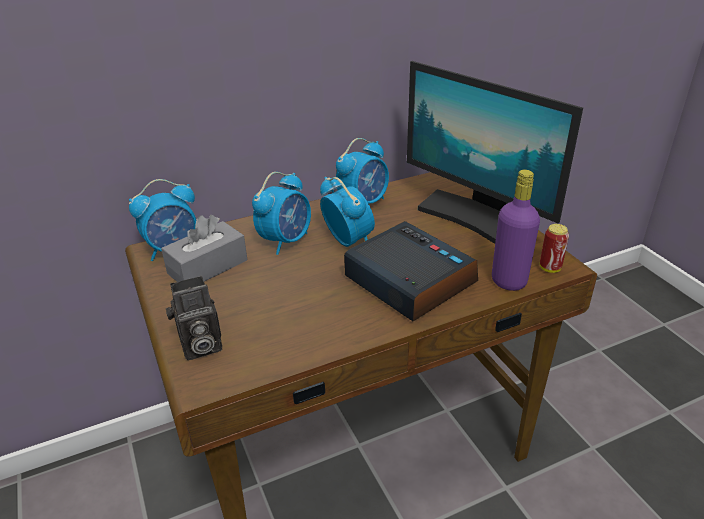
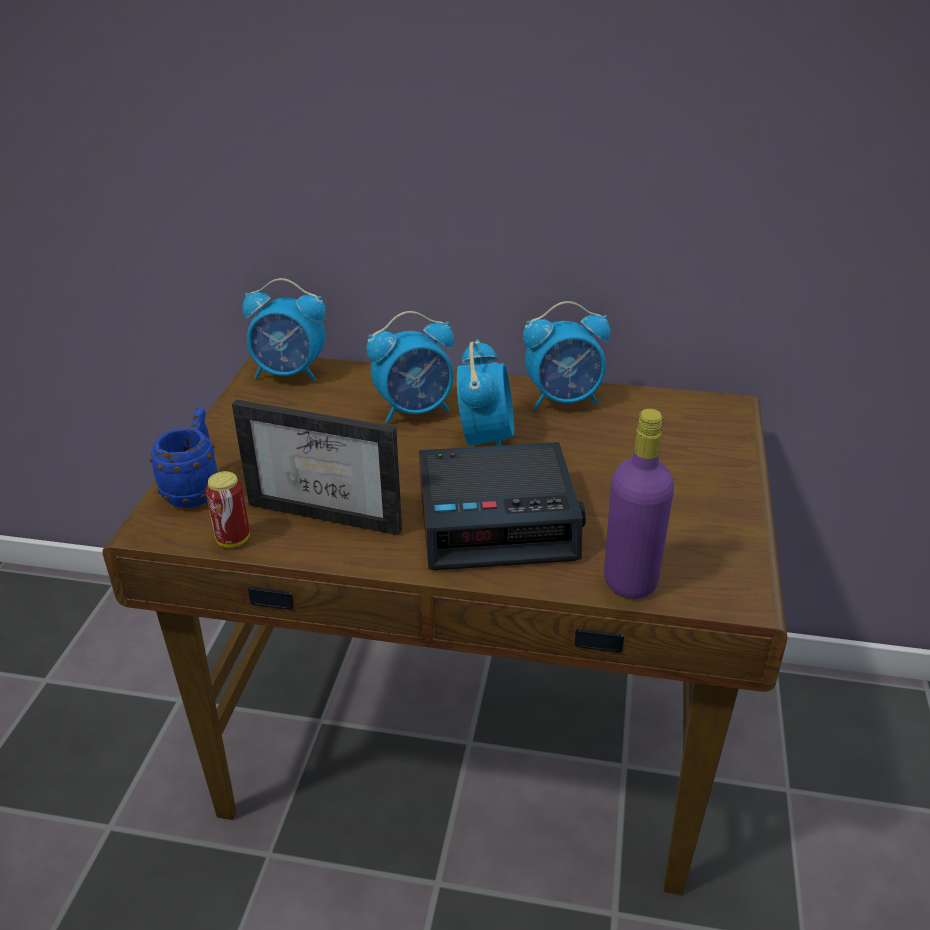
camera: 35 degrees right, 0 degrees up
grey tissue box [161,215,247,282] -> none
camera [166,276,222,360] -> blue mug [150,408,218,508]
alarm clock [344,221,478,321] -> alarm clock turned 90 degrees clockwise [419,442,586,570]
monitor [407,61,583,244] -> none
can [540,224,569,273] -> can moved to [206,471,250,548]
none -> picture frame [232,400,402,535]

